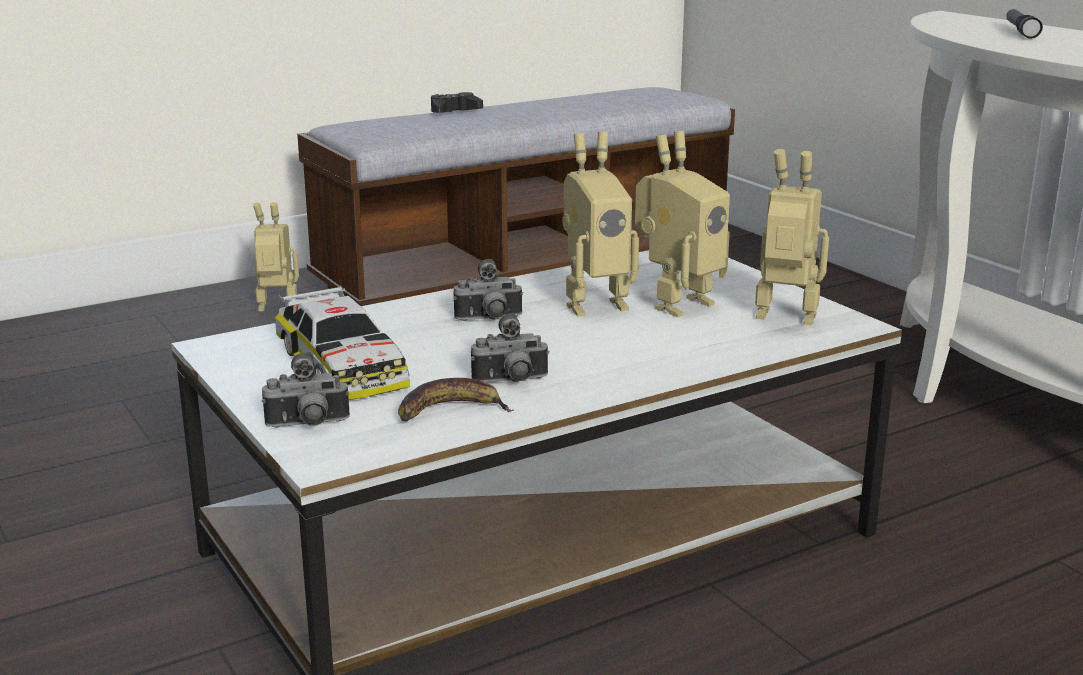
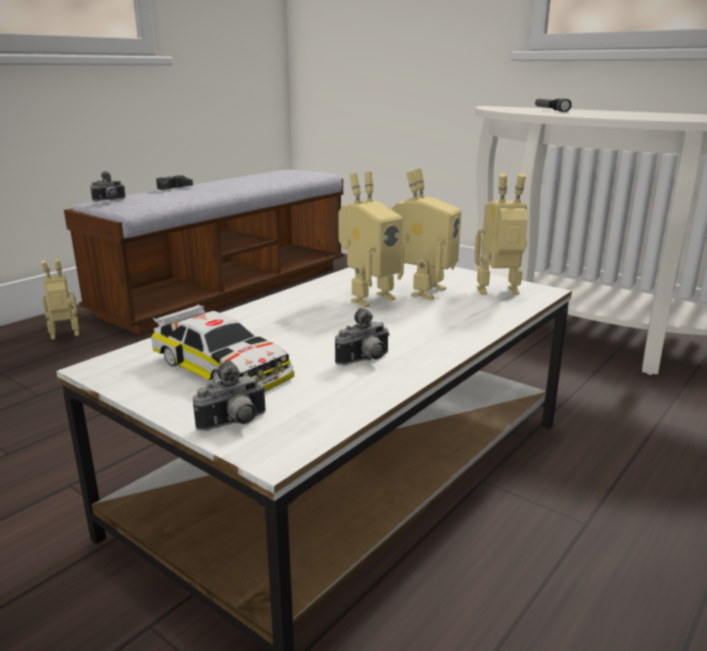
camera: 20 degrees left, 0 degrees up
banana [398,378,513,422] -> none
camera [453,259,523,321] -> camera moved to [90,171,126,202]

